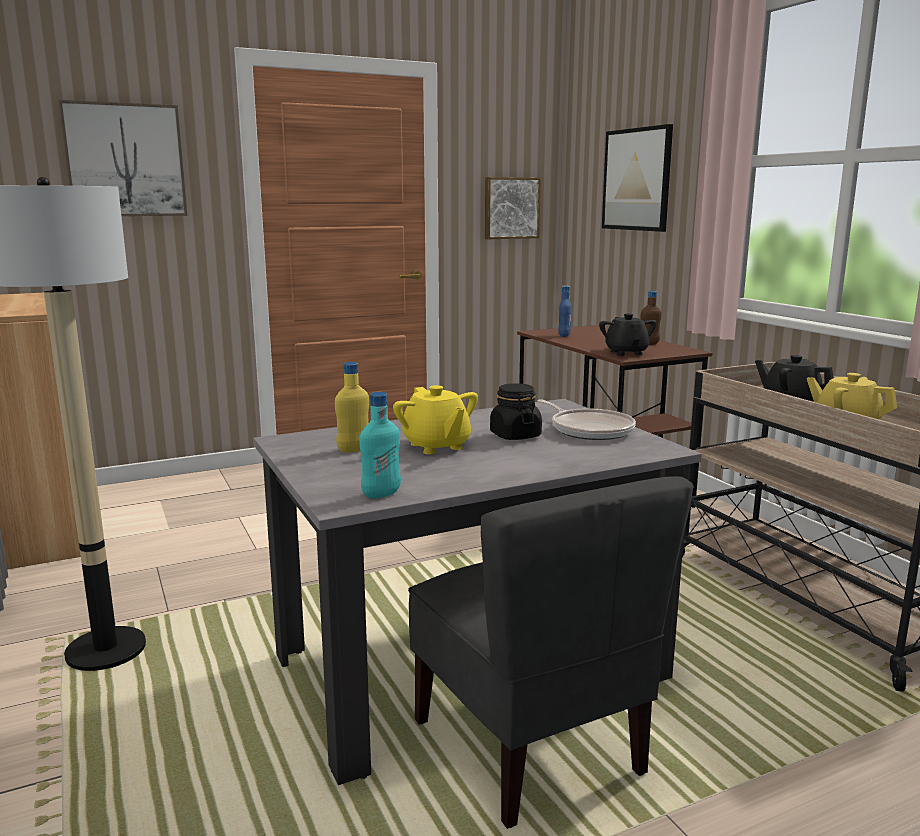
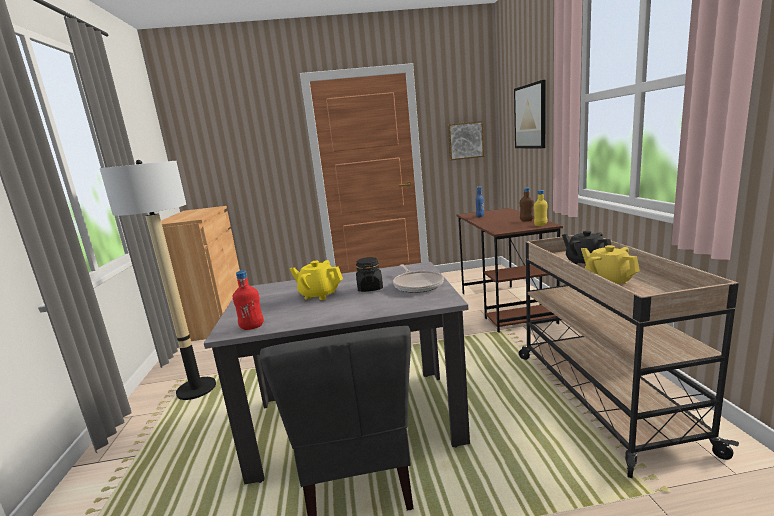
camera: 20 degrees right, 0 degrees up
picture [59,100,187,216] -> none
yellow bottle [335,362,369,453] -> yellow bottle moved to [534,190,547,226]
turquoise bottle [360,392,401,498] -> red bottle [233,270,264,330]
yellow teapot [393,385,478,454] -> yellow teapot turned 120 degrees clockwise [290,260,343,300]
black teapot [599,313,657,356] -> none

